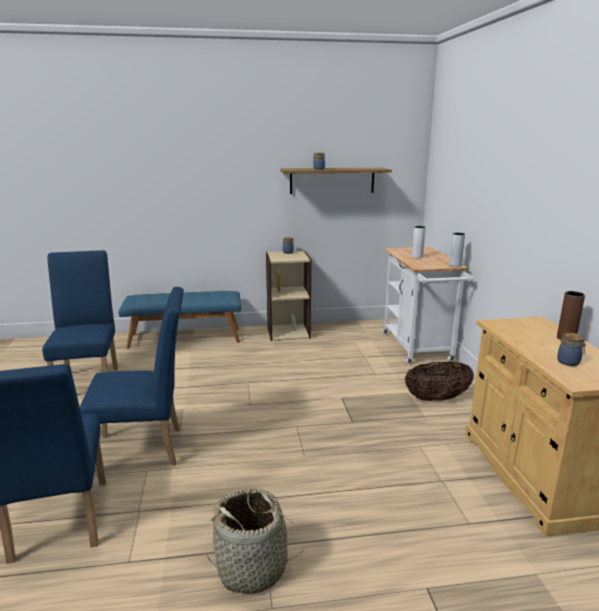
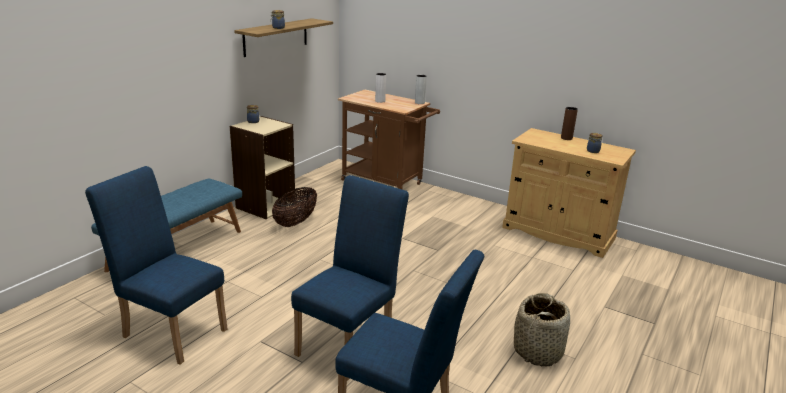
camera: 50 degrees left, 5 degrees up
white cart [382,247,474,365] -> brown cart [338,90,440,189]
basket [405,361,474,401] -> basket moved to [272,187,317,227]

